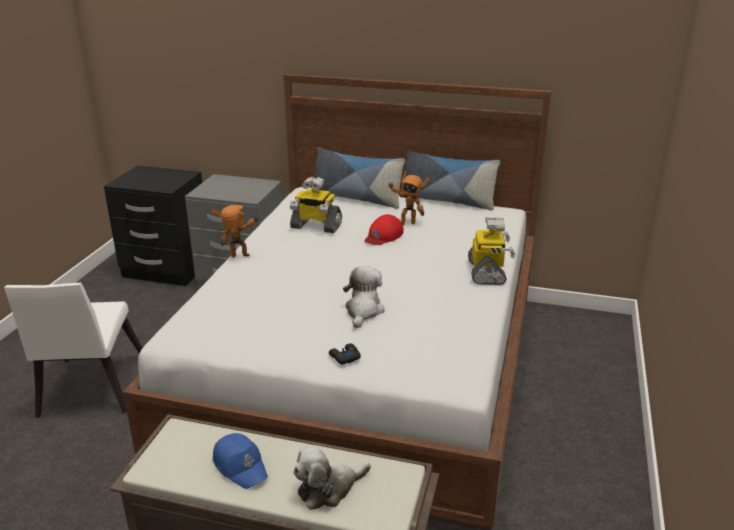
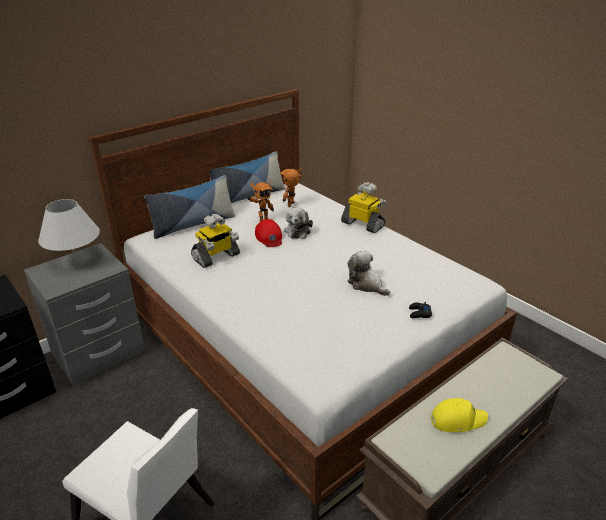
camera: 55 degrees left, 5 degrees up
toy robot [212,205,260,258] -> toy robot moved to [280,168,303,207]
blue cap [213,433,268,489] -> yellow cap [431,398,488,432]
plush toy [293,446,371,510] -> plush toy moved to [284,208,313,239]
none -> white table lamp [38,199,100,262]

